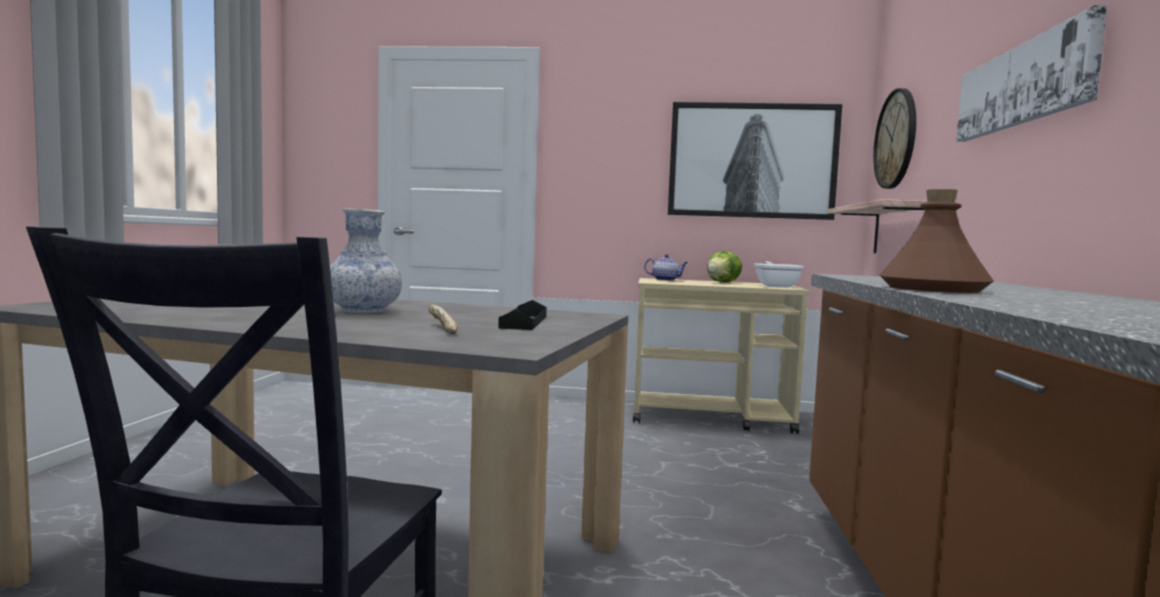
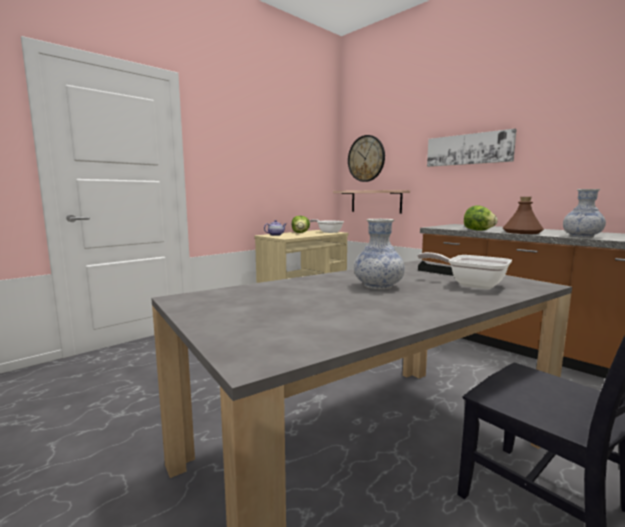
camera: 50 degrees left, 5 degrees up
bread [429,305,458,334] -> frying pan [418,252,512,289]
picture [668,102,842,220] -> none
none -> lettuce [464,205,498,230]
none -> vase [563,189,606,238]

